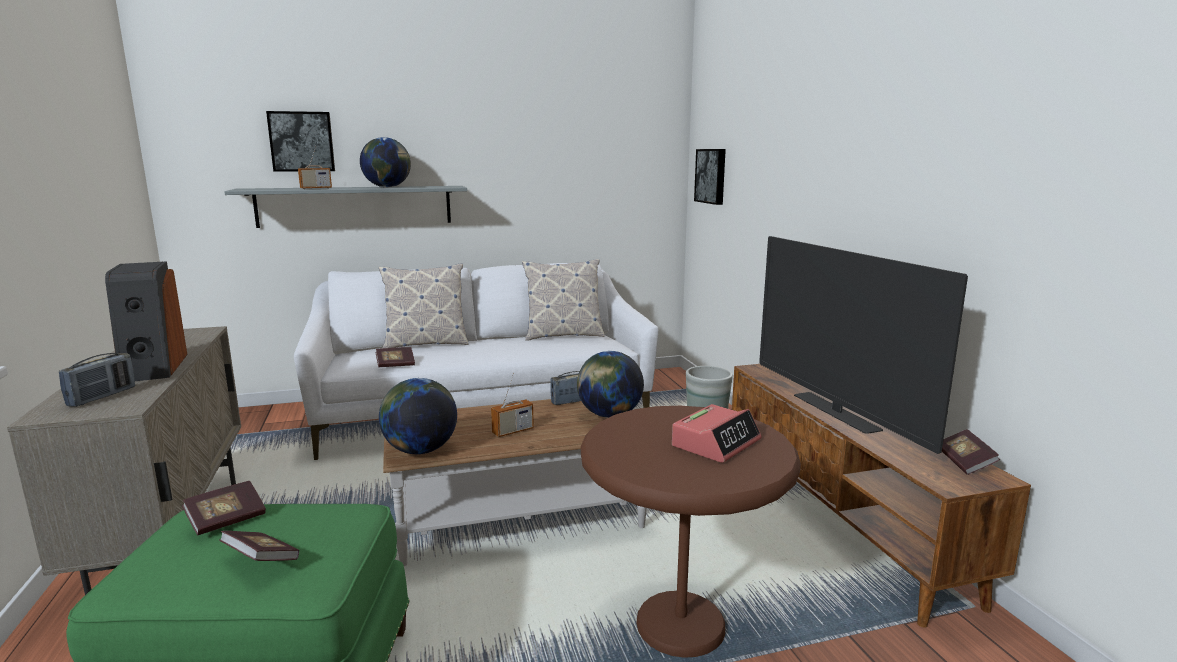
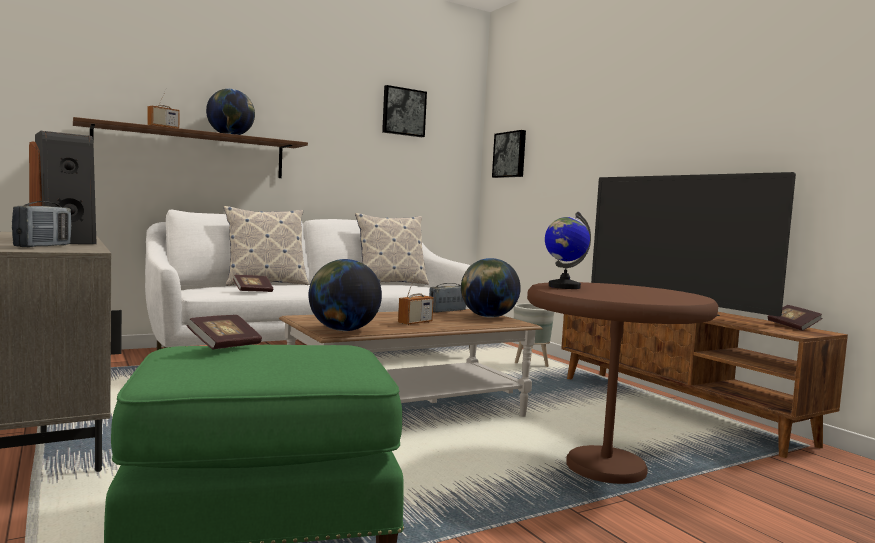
camera: 15 degrees left, 10 degrees down
book [219,531,299,561] -> none
grey shelf [224,186,467,228] -> brown shelf [73,117,308,178]
picture [266,111,335,172] -> picture moved to [382,85,427,137]
alarm clock [672,404,762,463] -> none
none -> globe [545,212,591,289]

